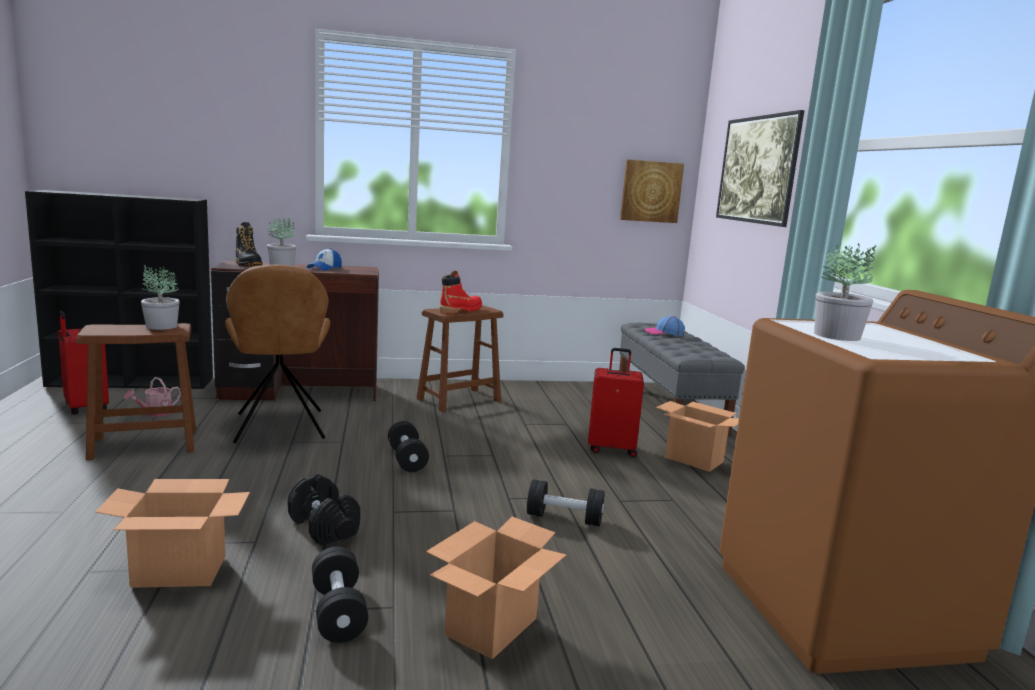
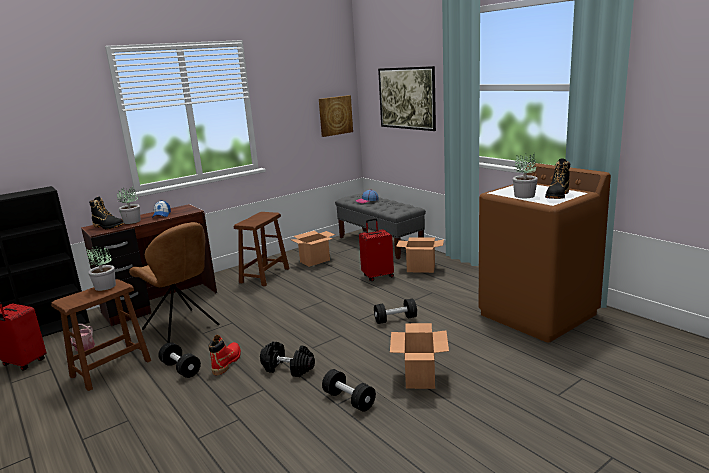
camera: 25 degrees left, 5 degrees up
cardboard box [95,479,250,588] -> cardboard box moved to [290,231,335,267]
black dumbbell [388,421,429,472] -> black dumbbell moved to [158,342,201,378]
red boot [439,270,482,314] -> red boot moved to [209,335,241,375]
none -> black boot [545,158,570,199]

